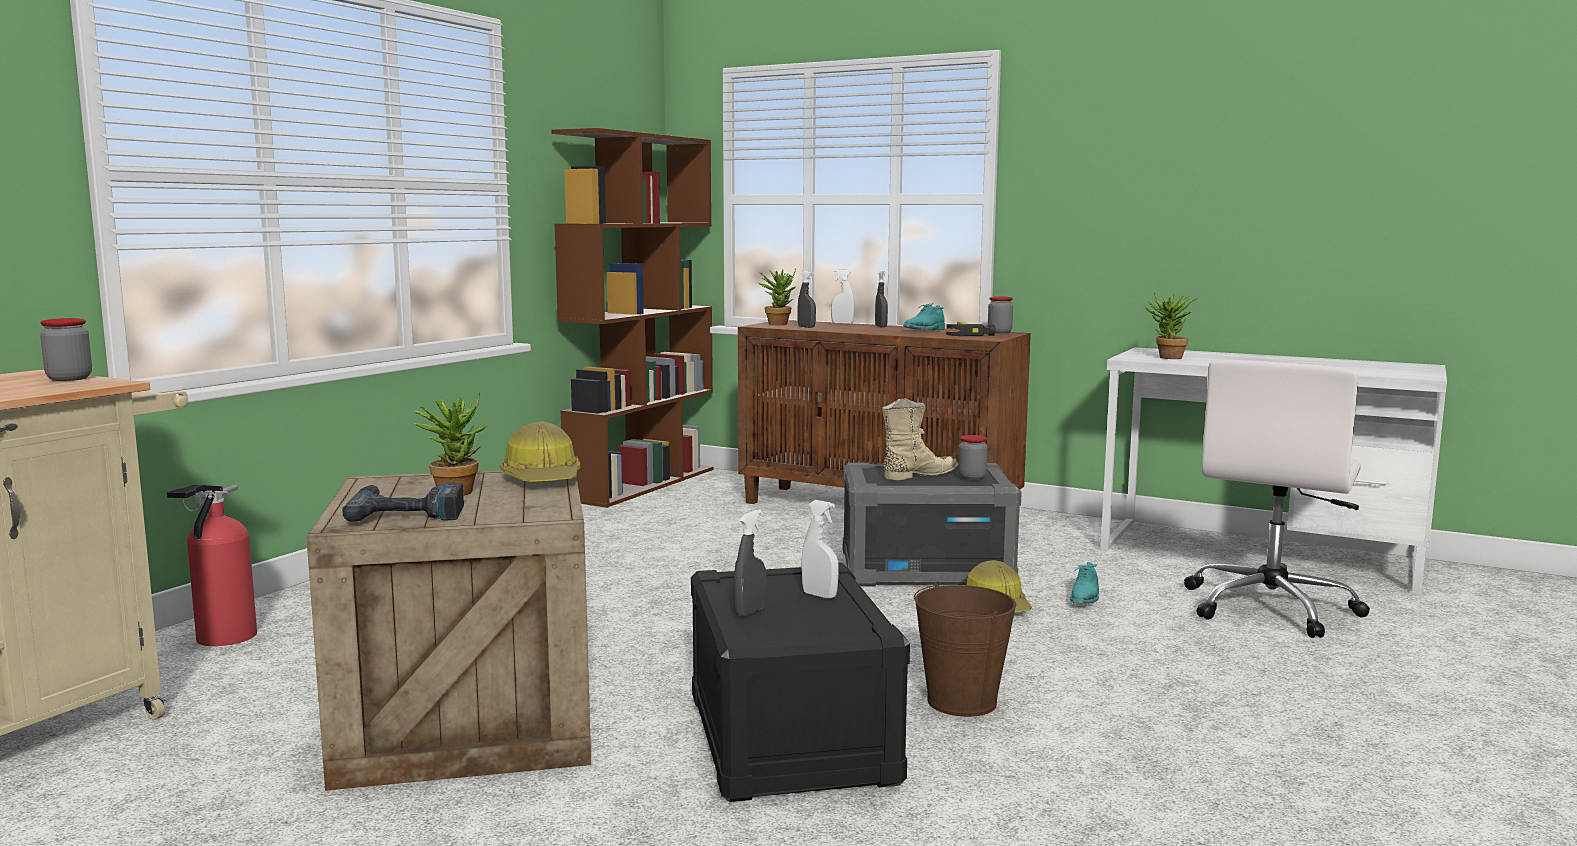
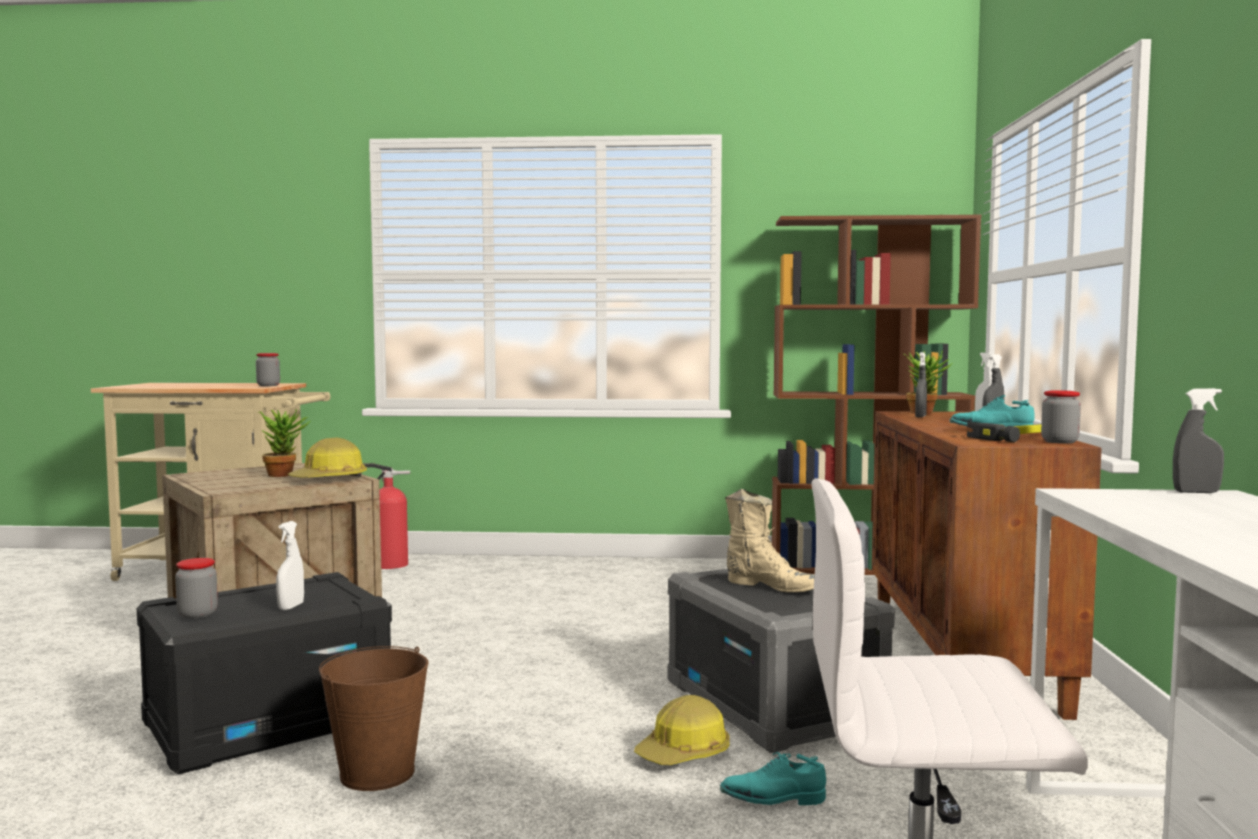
camera: 65 degrees right, 5 degrees down
power drill [342,482,464,522] -> none
grey spray bottle [734,510,766,617] -> grey spray bottle moved to [1173,388,1224,493]
jar [958,435,988,480] -> jar moved to [175,558,218,619]
potted plant [1144,292,1198,359] -> none

